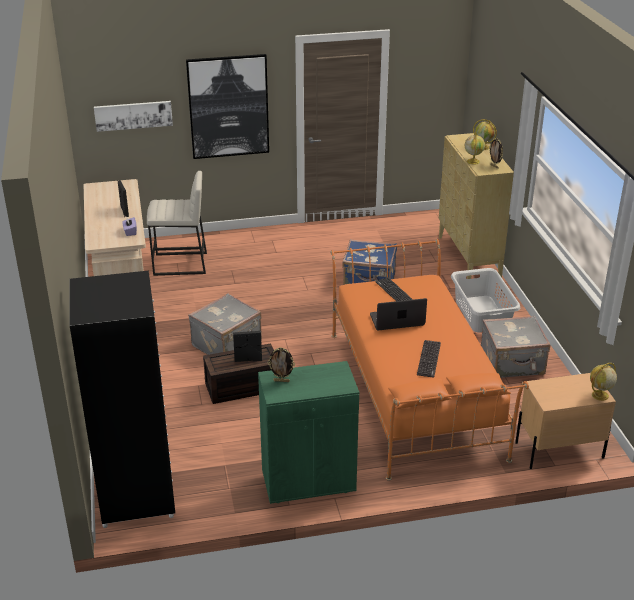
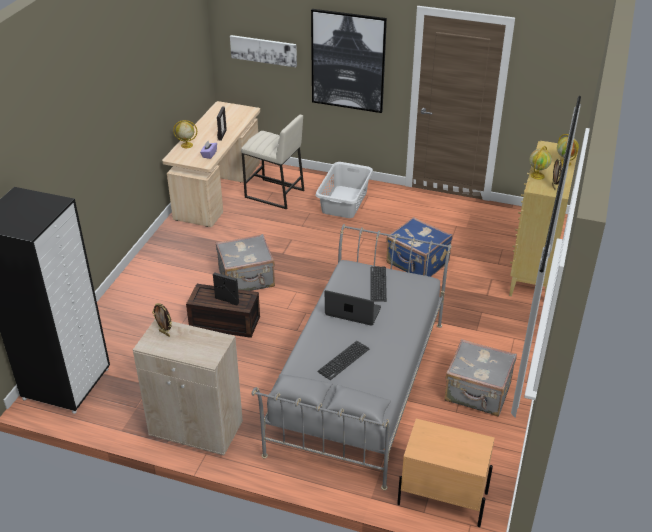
camera: 30 degrees right, 5 degrees up
green cabinet [258,361,359,504] -> beige cabinet [133,319,243,455]
orange bed [330,239,529,481] -> grey bed [251,224,452,490]
grey laundry basket [451,268,520,332] -> grey laundry basket moved to [315,162,373,218]
globe [590,363,617,401] -> globe moved to [173,120,197,148]

